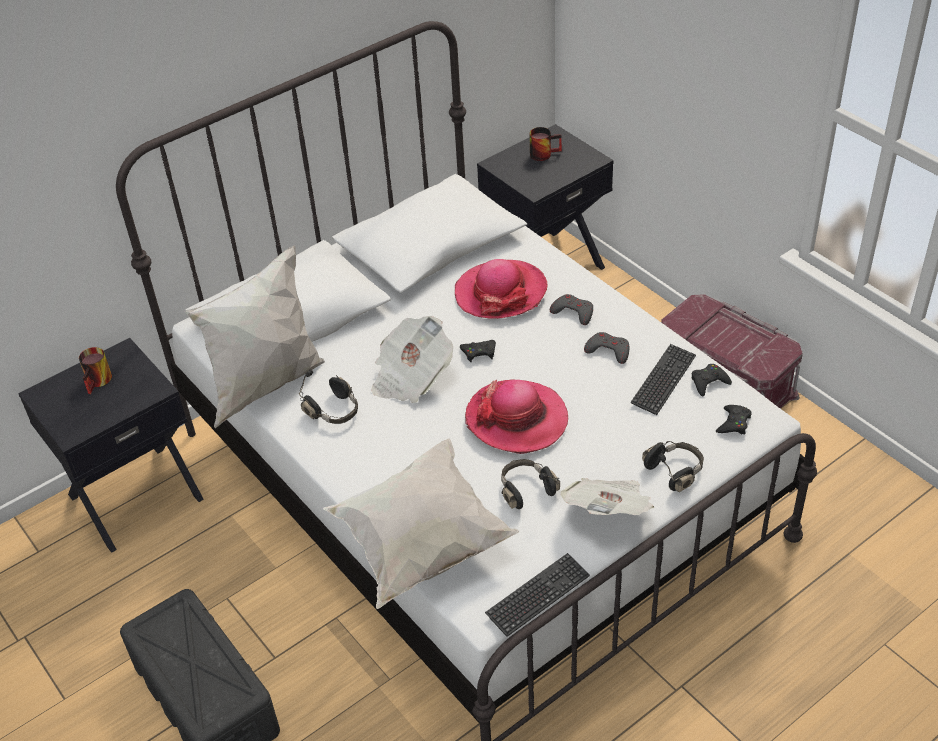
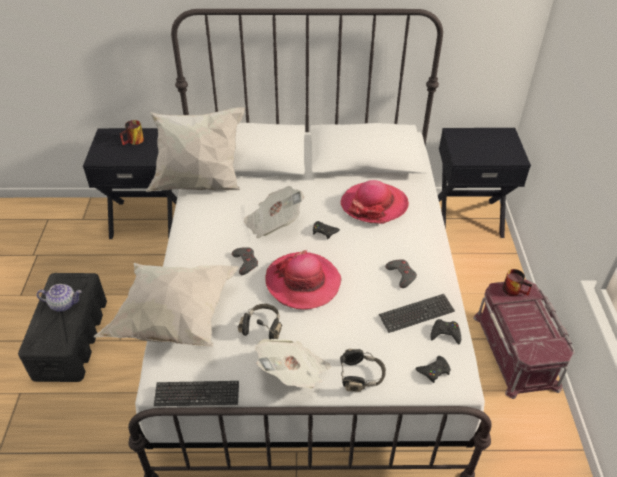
camera: 35 degrees right, 0 degrees up
black headphones [299,369,358,424] -> none
mug [530,127,562,161] -> mug moved to [502,269,533,296]
grey game controller [550,294,593,325] -> grey game controller moved to [232,247,258,275]
none -> teapot [37,284,82,312]

